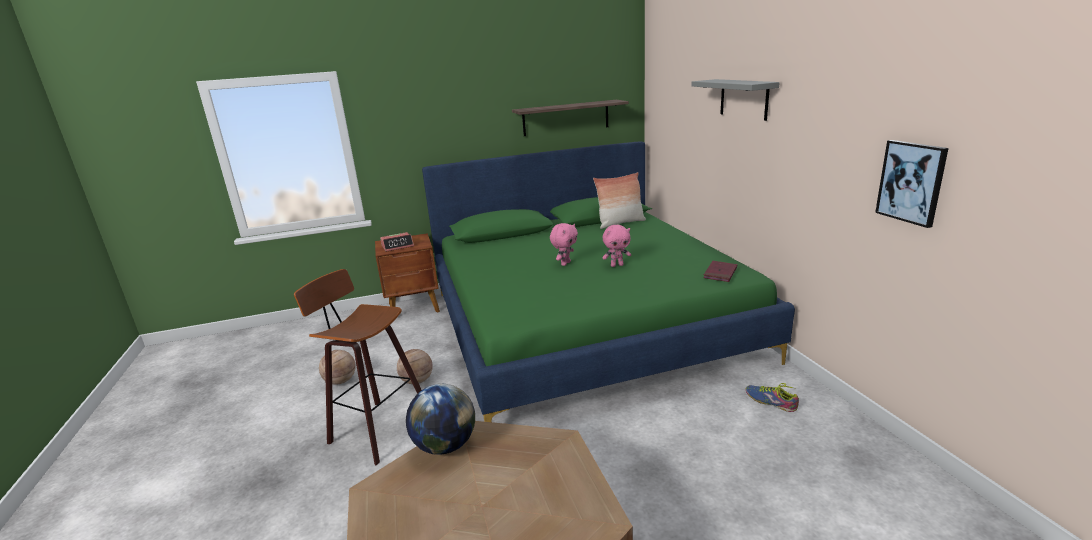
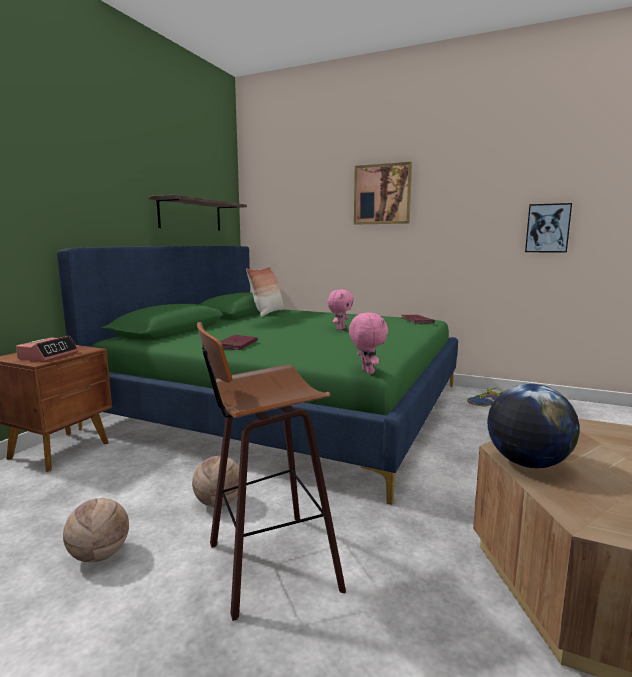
camera: 50 degrees left, 10 degrees down
pink plush toy [550,223,578,266] -> pink plush toy moved to [349,313,388,374]
grey shelf [692,79,780,121] -> picture [354,162,412,225]
none -> red book [220,335,257,350]

